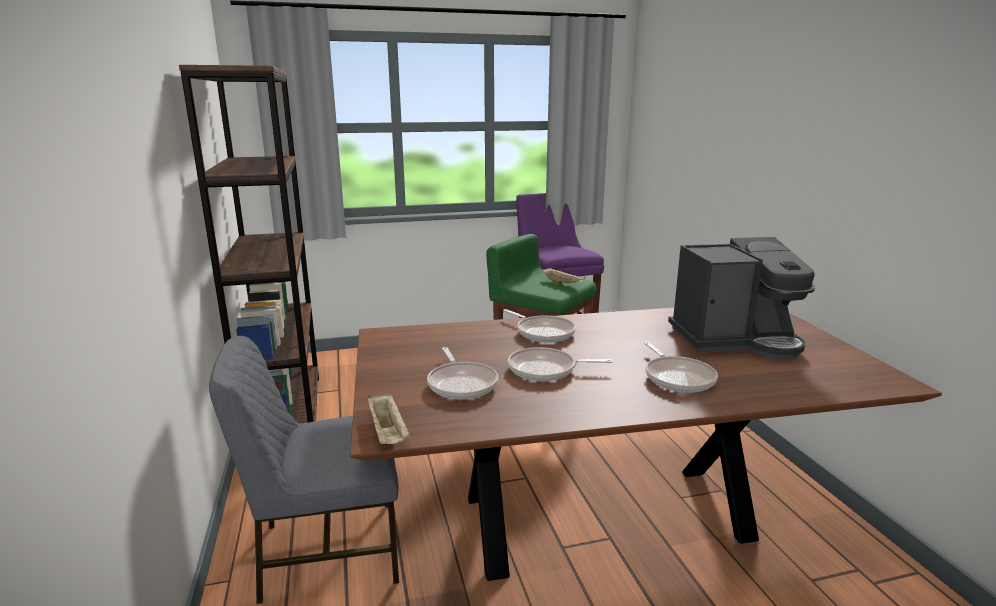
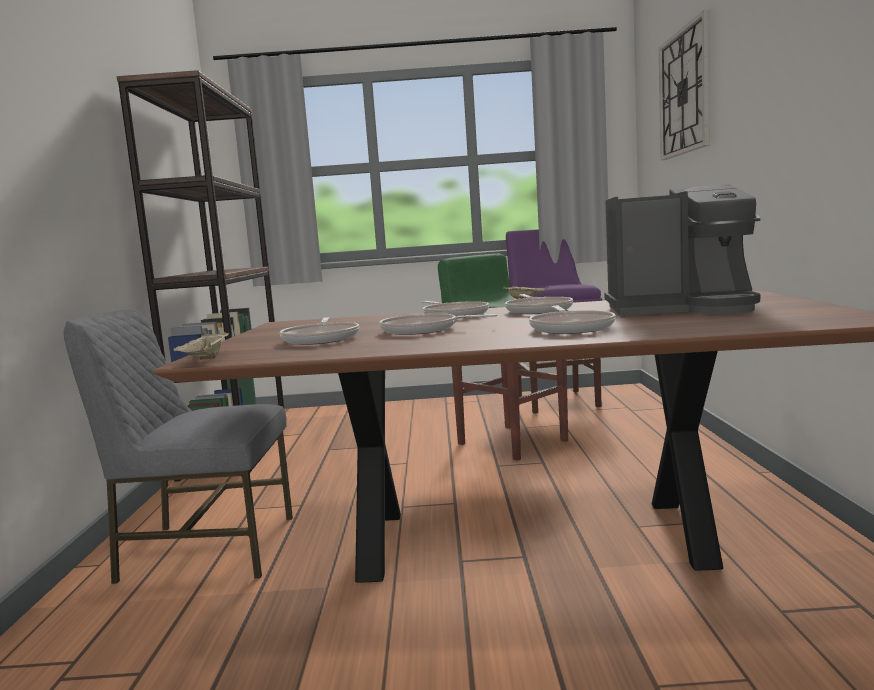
camera: 15 degrees right, 10 degrees down
none -> frying pan [505,294,573,314]
none -> wall clock [659,10,710,160]

